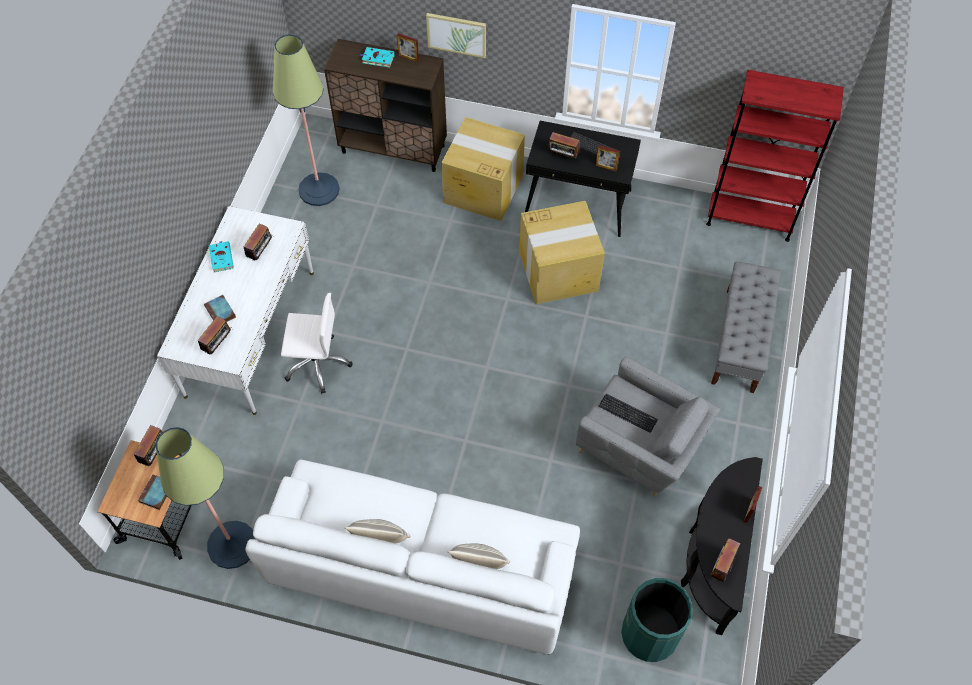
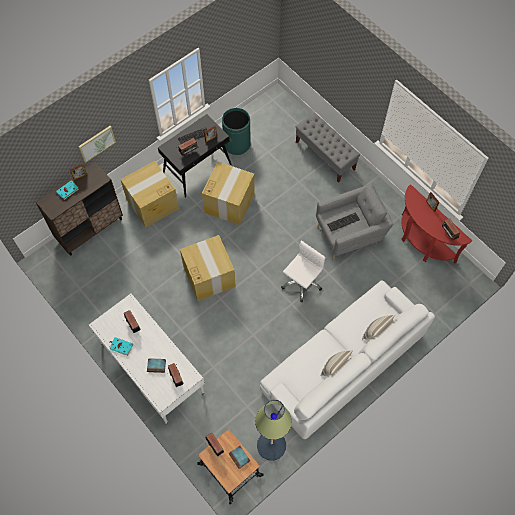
camera: 55 degrees left, 5 degrees up
floor lamp [273,35,340,206] -> none
white office chair [281,293,352,394] -> white office chair moved to [281,241,325,302]
green trash can [621,578,693,662] -> green trash can moved to [222,108,251,155]
black console table [681,457,763,635] -> red console table [401,184,472,264]
red bookcase [706,70,844,242] -> none
none -> cardboard box [180,235,236,301]

